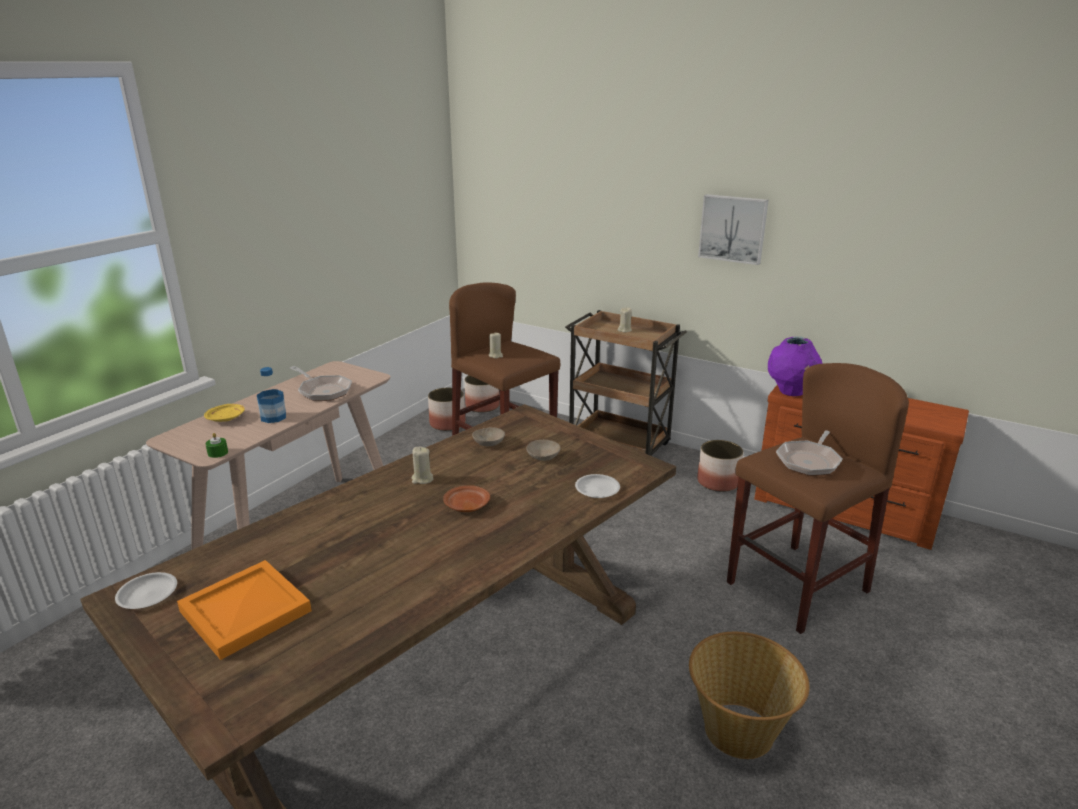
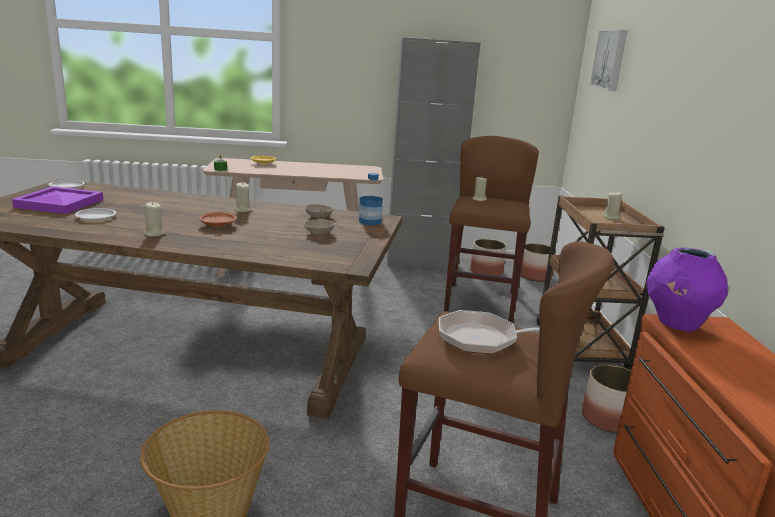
camera: 55 degrees right, 5 degrees down
orange tray [177,560,312,660] -> purple tray [12,186,103,214]
bottle [257,367,286,423] -> bottle moved to [359,173,383,225]
frying pan [290,366,352,401] -> none
white plate [575,474,620,498] -> white plate moved to [75,208,116,221]
picture [698,194,769,265] -> picture moved to [590,30,627,91]
none -> beige candle [143,202,165,237]
none -> grey cabinet [387,37,481,269]

